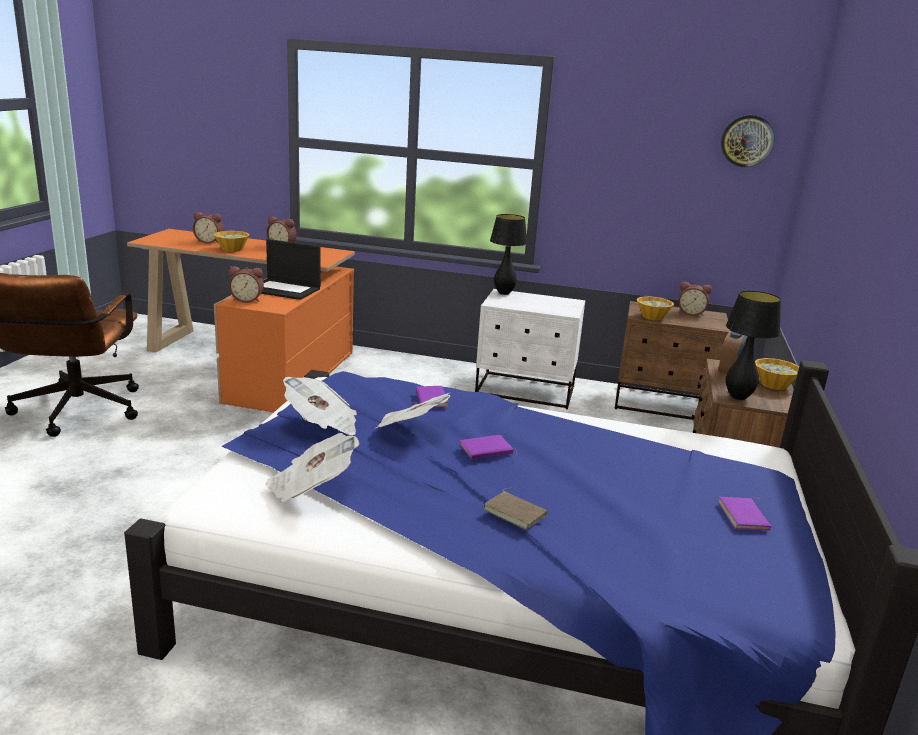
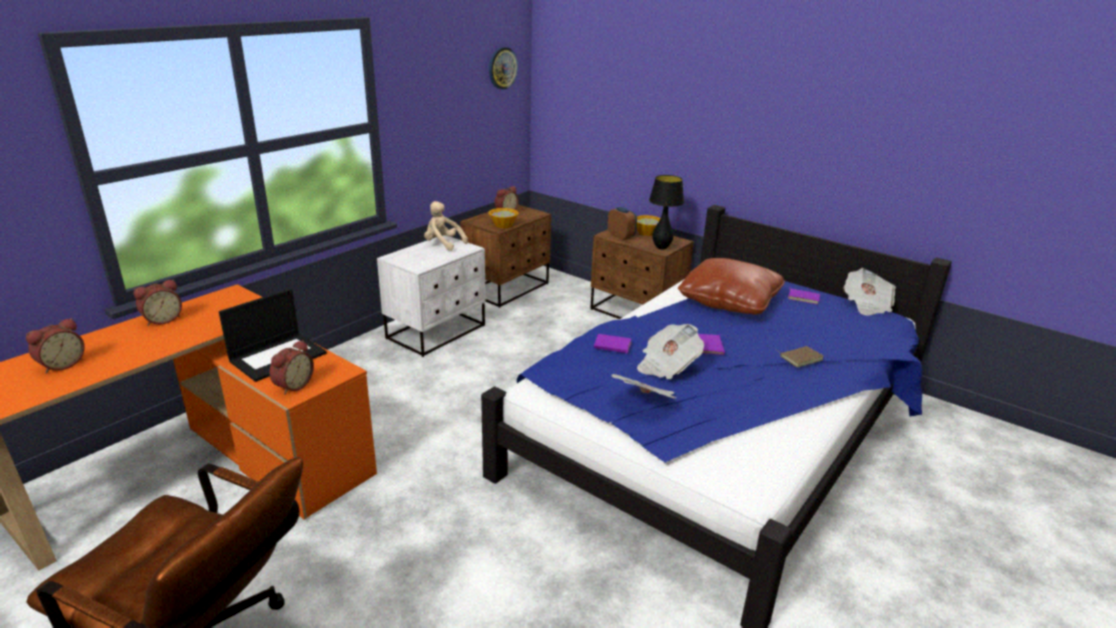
camera: 65 degrees left, 5 degrees up
bowl [214,231,249,252] -> none
newspaper [265,433,359,503] -> newspaper moved to [843,268,896,315]
black table lamp [490,214,527,295] -> none
none -> beige plush toy [424,201,468,251]
none -> brown pillow [678,258,785,315]

